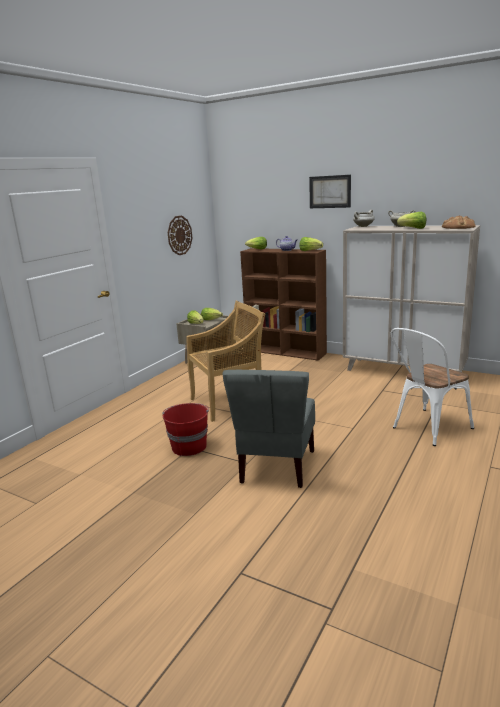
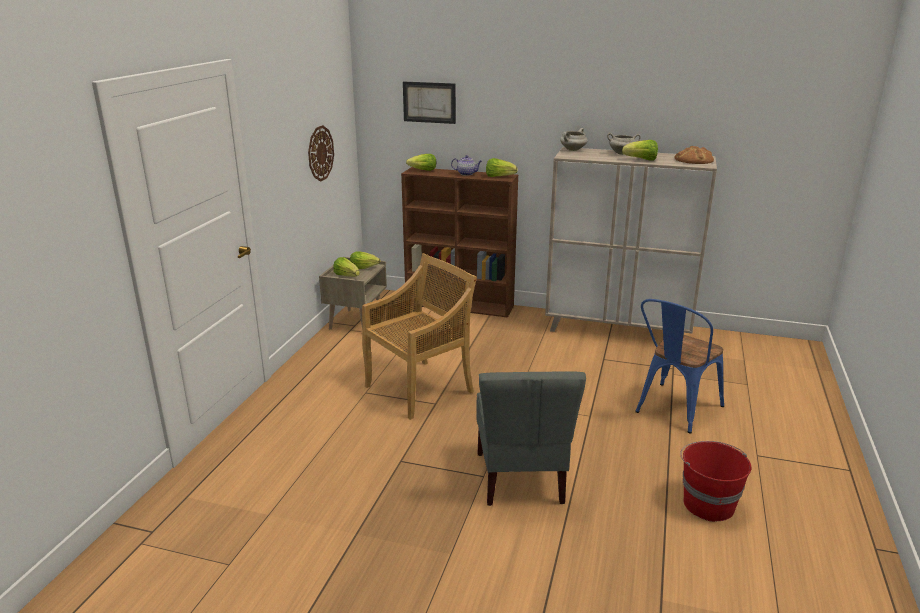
camera: 15 degrees left, 5 degrees up
red bucket [163,403,209,456] -> red bucket moved to [680,441,751,522]
picture [309,175,351,208] -> picture moved to [403,82,456,124]
white chair [390,328,474,446] -> blue chair [635,299,724,434]

